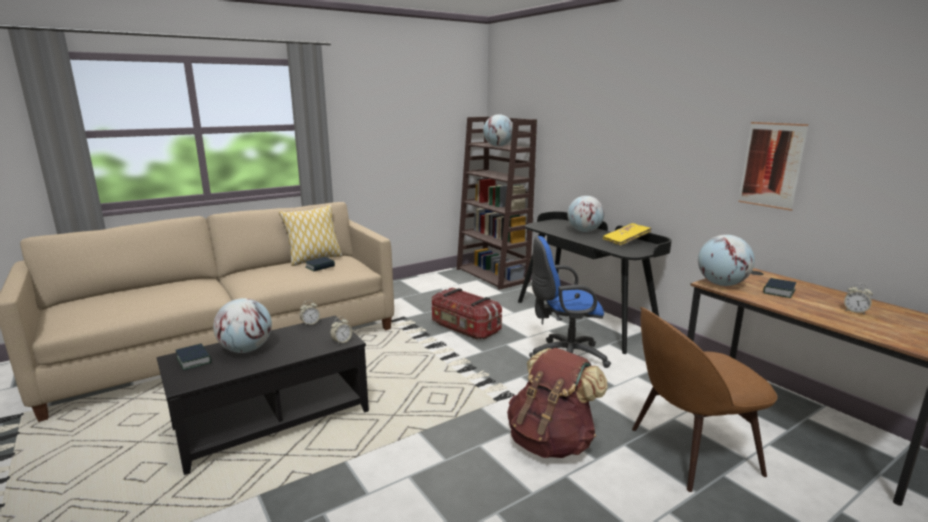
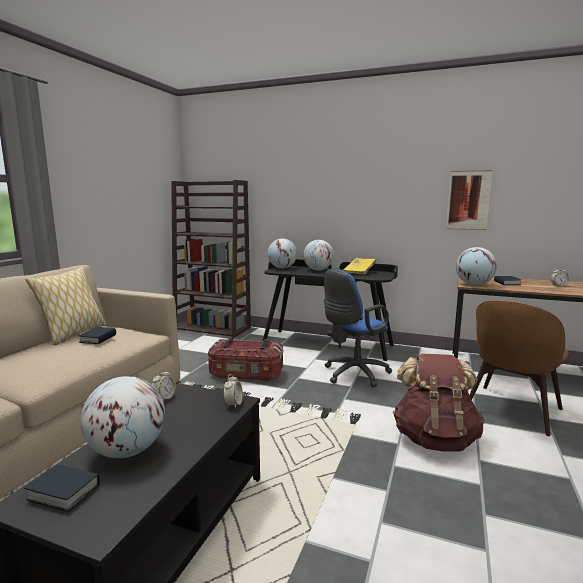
camera: 35 degrees left, 5 degrees down
globe [483,114,513,146] -> globe moved to [268,238,297,268]

